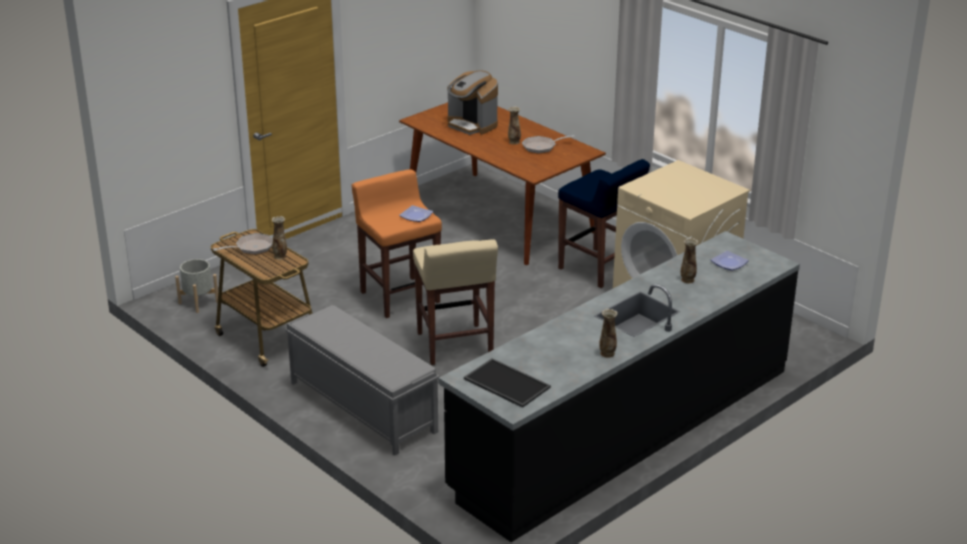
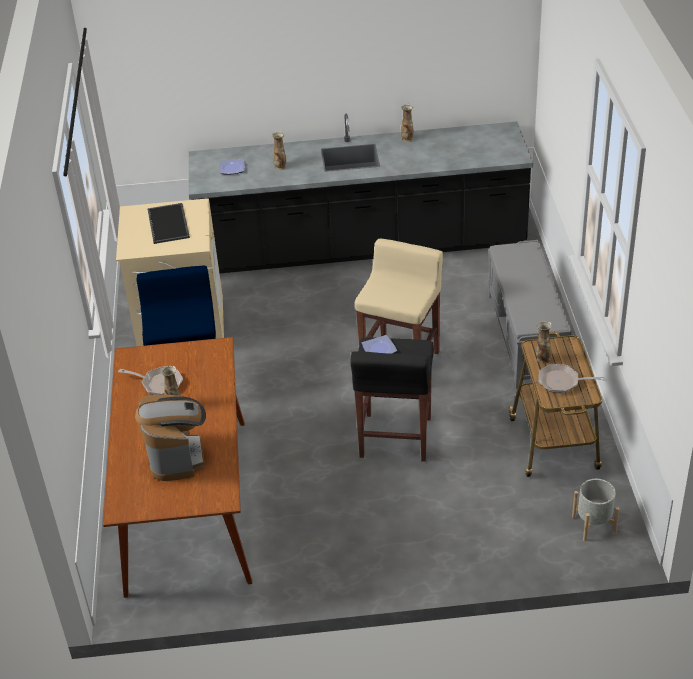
camera: 140 degrees left, 10 degrees up
orange stool [352,169,442,318] -> black stool [350,338,434,462]
tray [464,358,551,408] -> tray moved to [147,203,190,244]

